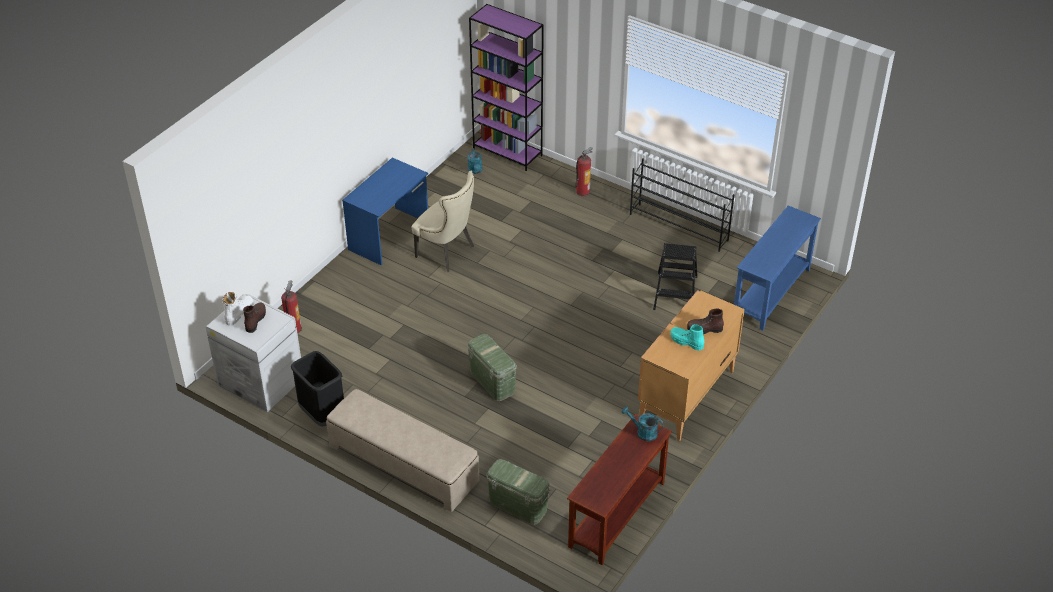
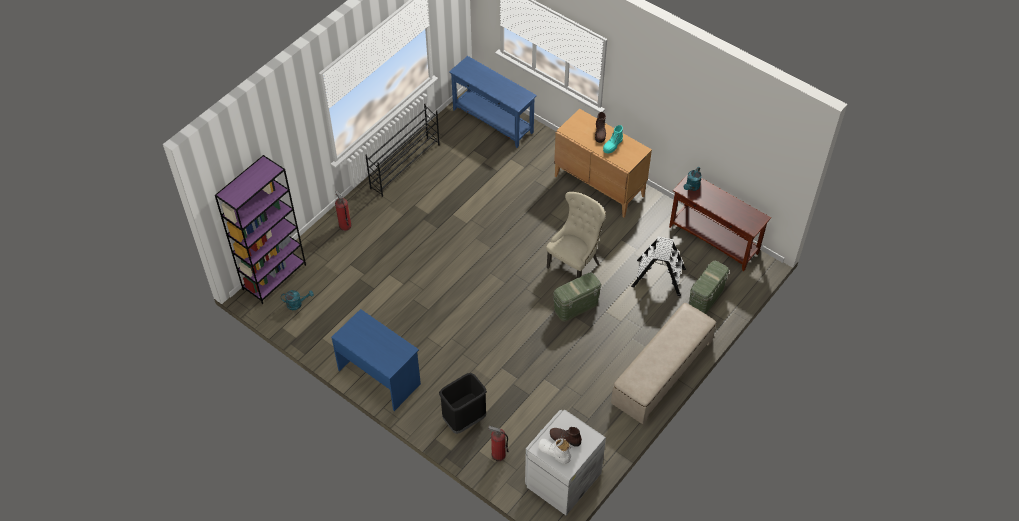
camera: 85 degrees left, 10 degrees up
black trash can [291,351,344,427] -> black trash can moved to [439,373,487,434]
beige chair [412,171,474,272] -> beige chair moved to [546,192,606,278]
black step ladder [653,243,698,310] -> black step ladder moved to [631,236,686,296]

